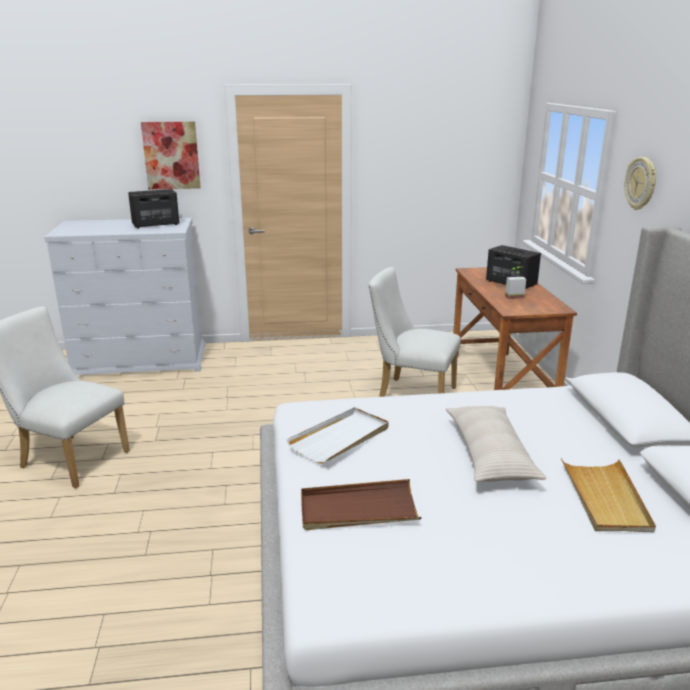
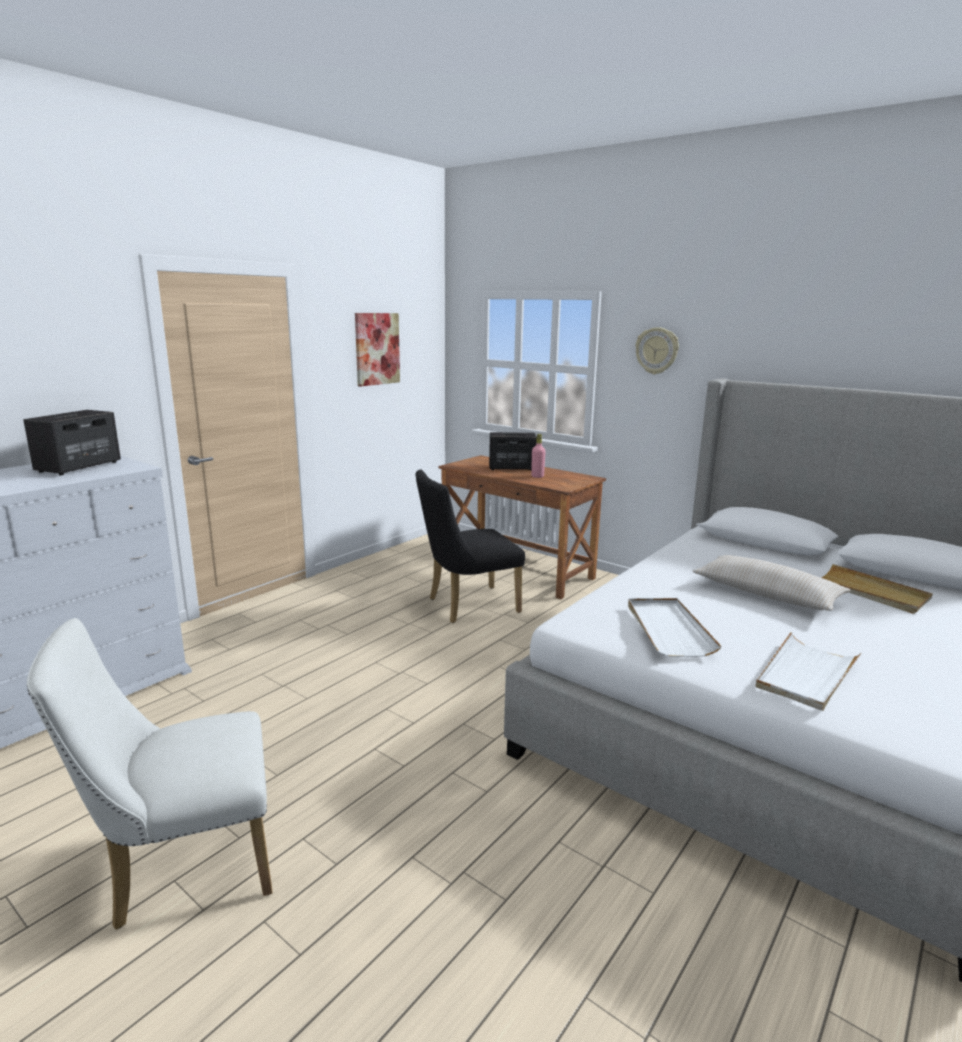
camera: 45 degrees left, 5 degrees down
picture [141,121,201,189] -> picture moved to [355,313,400,387]
brown tray [301,479,421,530] -> white tray [756,632,862,711]
white chair [369,267,461,397] -> black chair [416,469,525,623]
potted plant [505,267,526,299] -> pink bottle [531,434,546,478]

